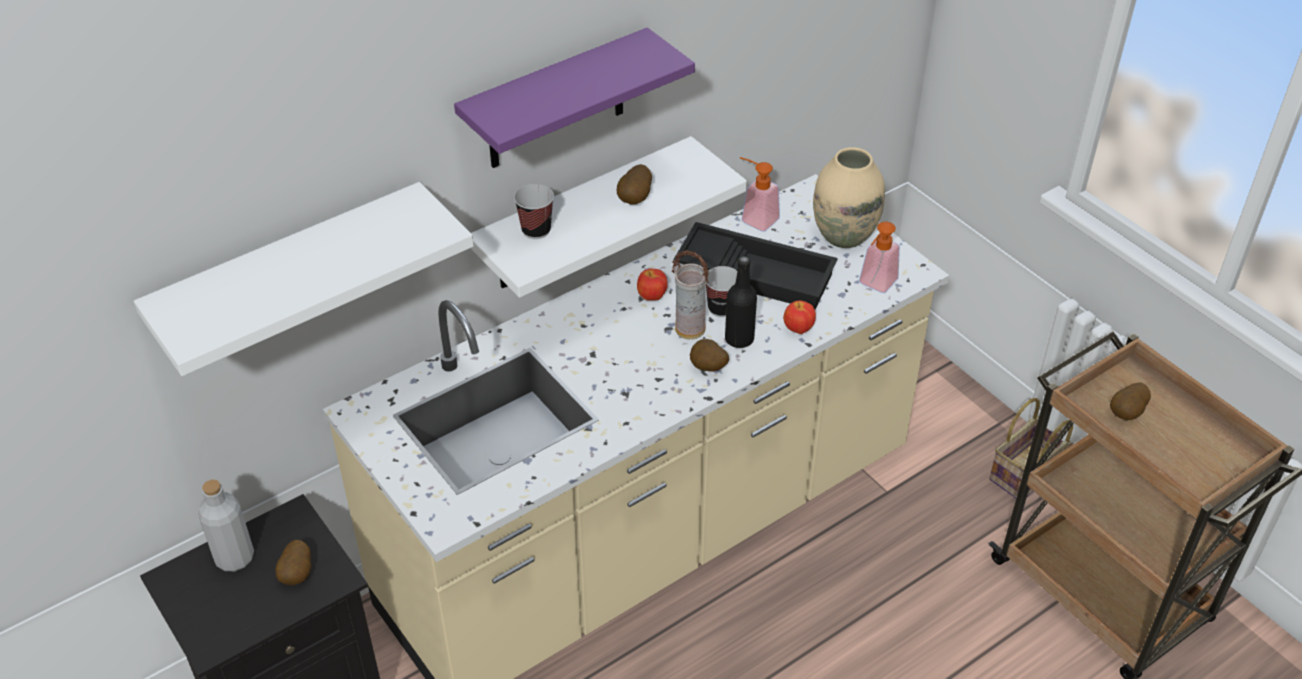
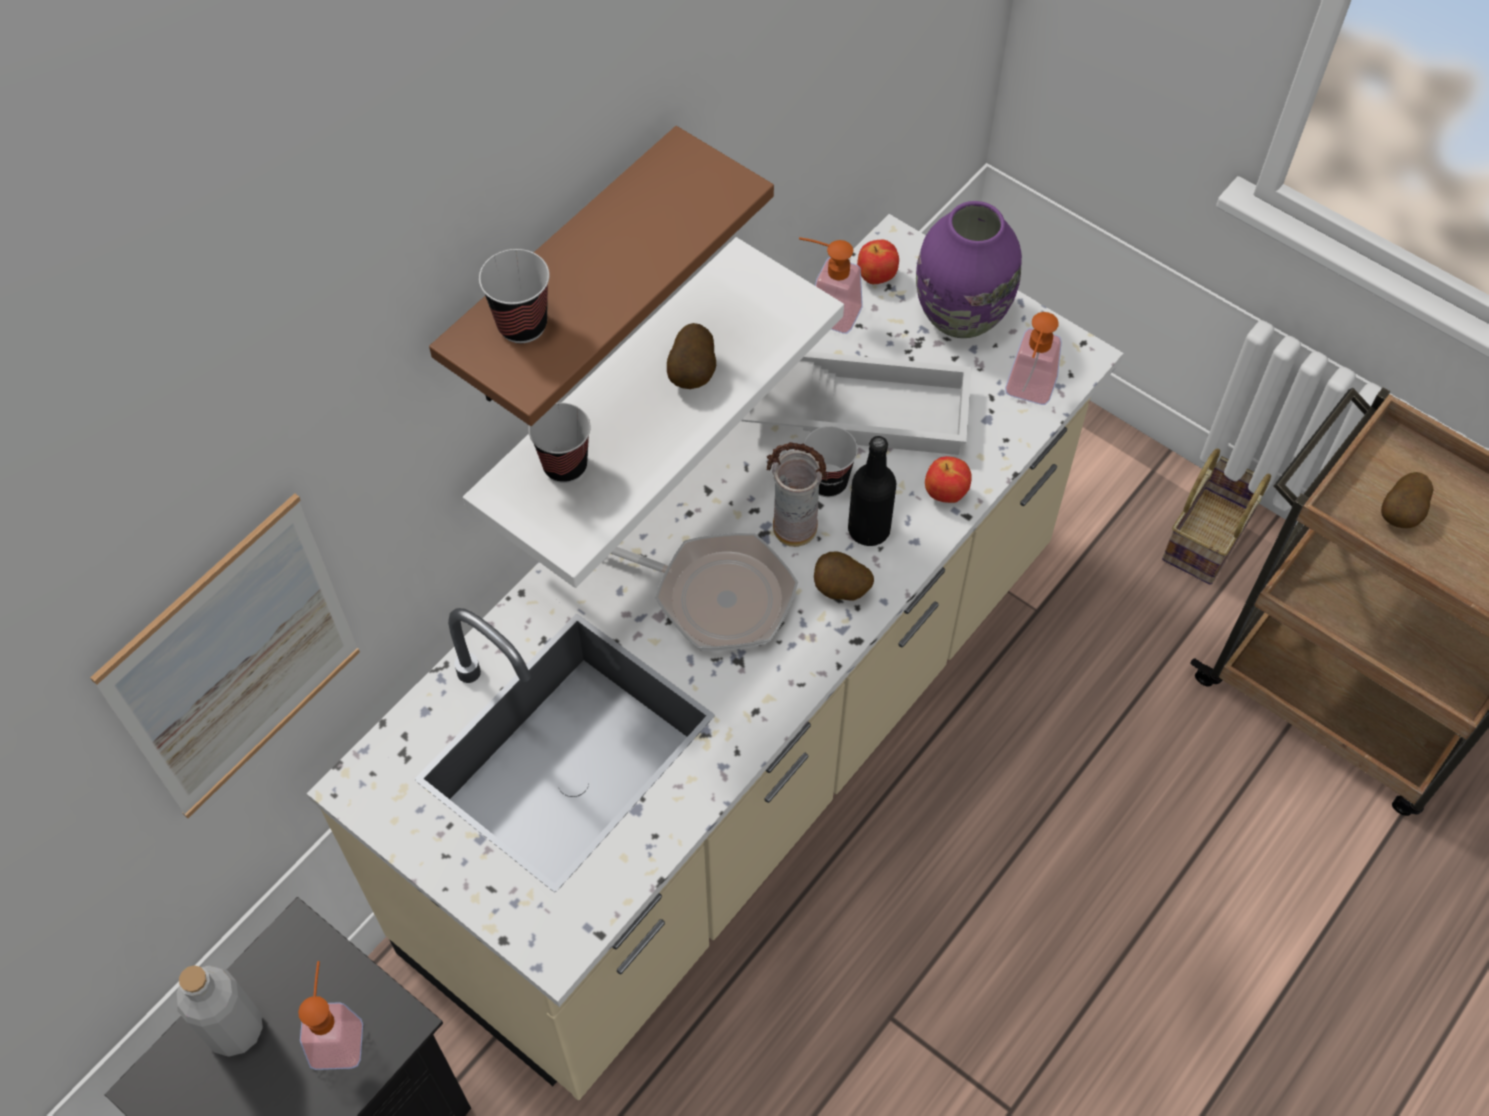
camera: 15 degrees left, 15 degrees up
white shelf [134,182,474,376] -> picture [90,493,360,818]
potato [275,540,311,585] -> soap dispenser [298,961,363,1070]
purple shelf [454,28,695,168] -> brown shelf [429,126,774,426]
apple [637,269,668,301] -> apple moved to [857,240,899,284]
black tray [674,222,838,309] -> white tray [741,351,972,455]
beige vase [813,147,885,248] -> purple vase [916,201,1022,338]
none -> cup [479,249,550,343]
none -> frying pan [610,533,798,651]

